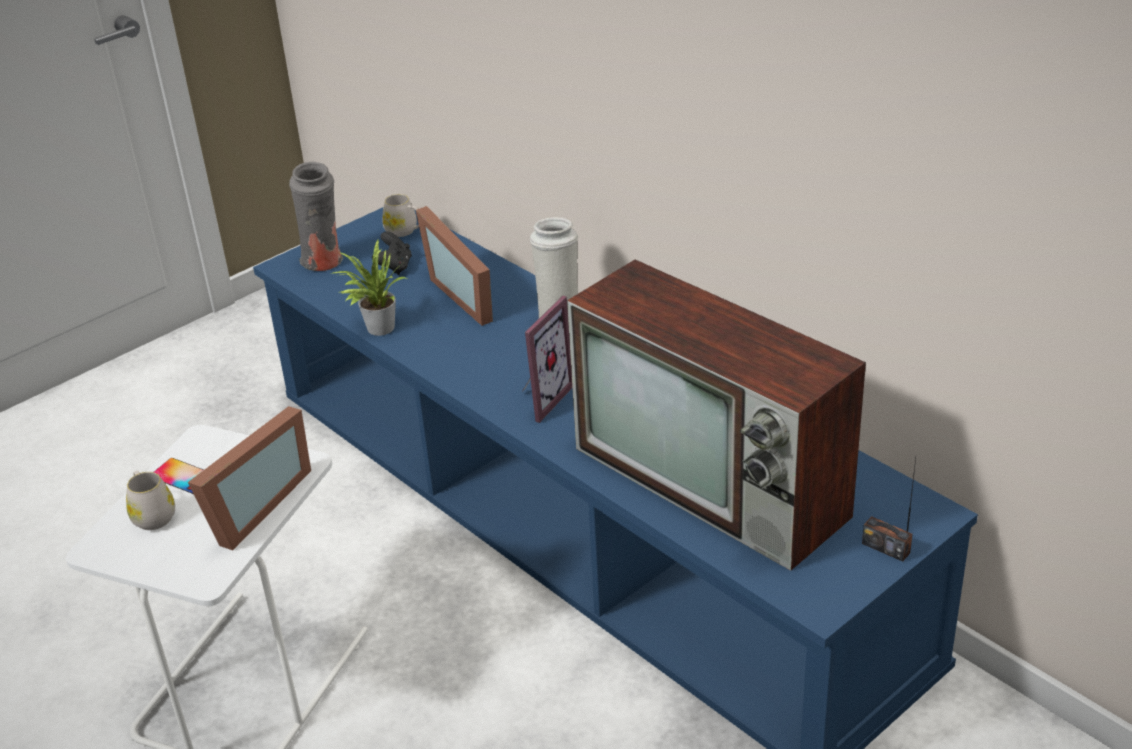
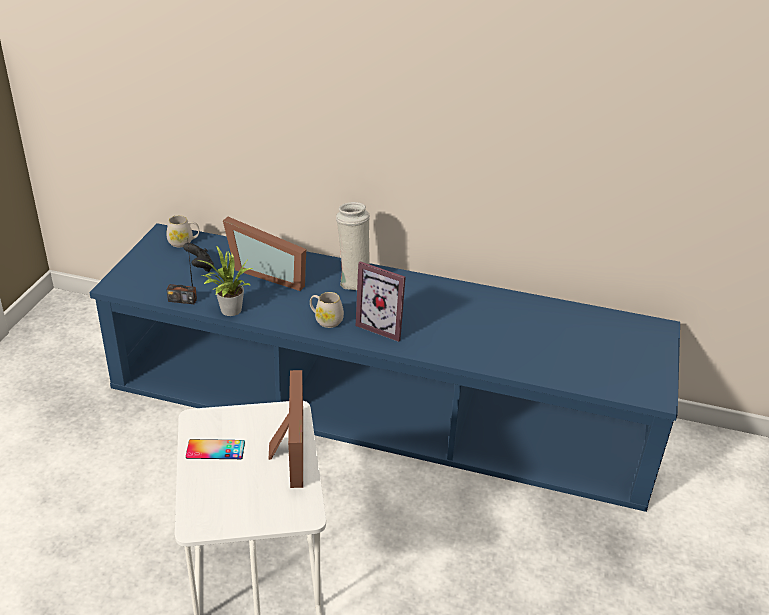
camera: 35 degrees left, 0 degrees up
white mug [126,471,175,530] -> white mug moved to [310,292,344,328]
grey vase [289,161,343,271] -> none
picture frame [521,296,572,423] -> picture frame turned 120 degrees clockwise [356,261,406,342]
television [567,259,866,571] -> none
radio [862,459,916,562] -> radio moved to [167,239,197,304]

